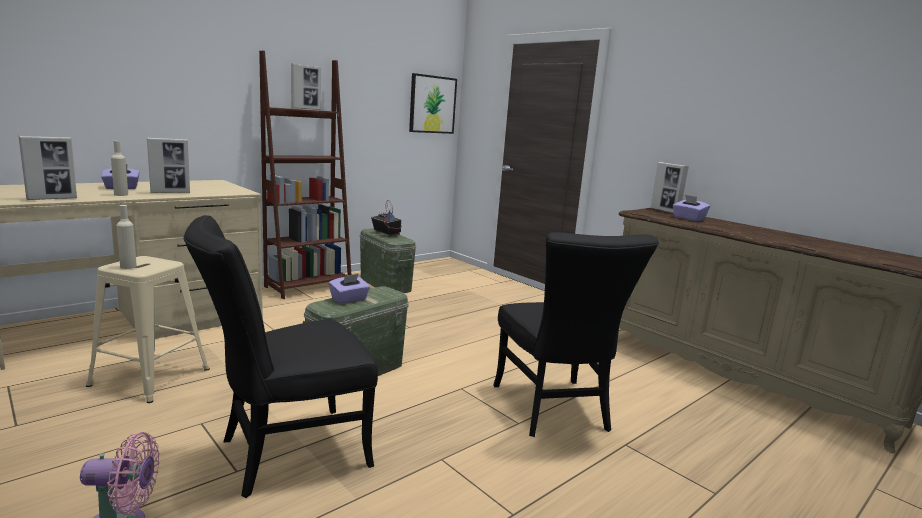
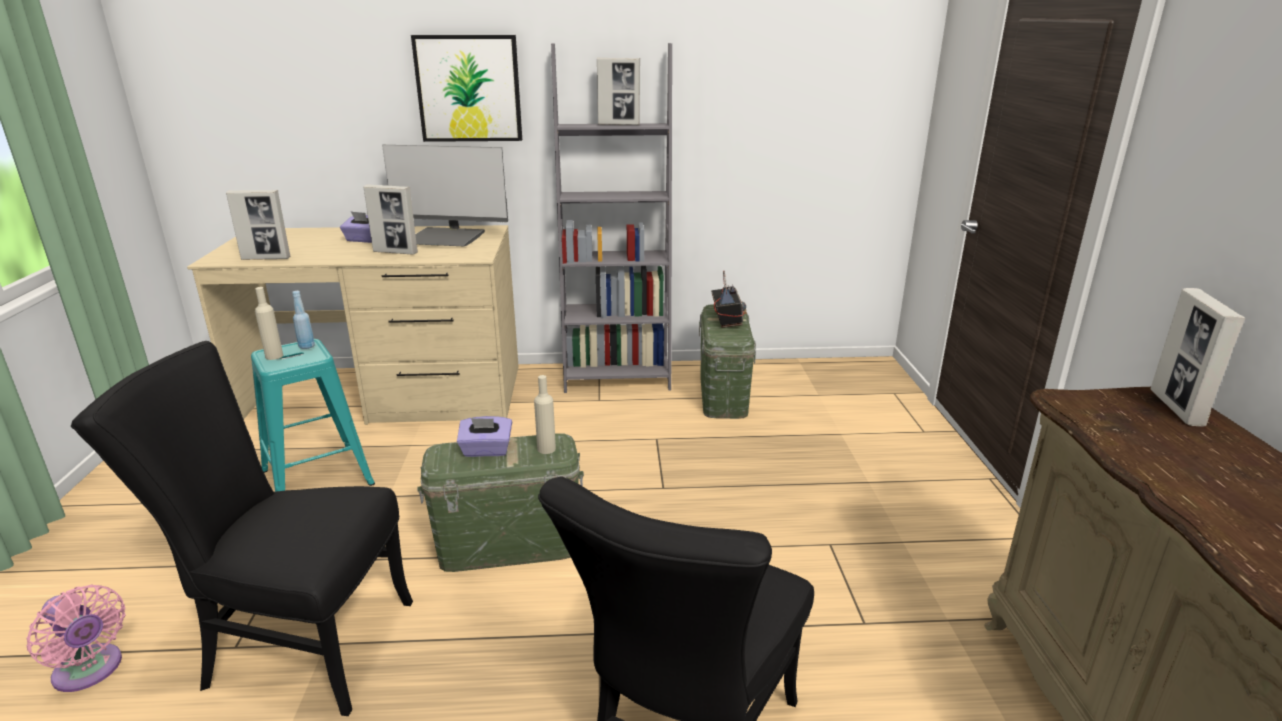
camera: 40 degrees right, 10 degrees up
beige stool [86,256,210,403] -> turquoise stool [251,339,375,492]
beige bottle [111,141,128,196] -> beige bottle moved to [534,375,556,454]
brown bookcase [259,51,352,299] -> grey bookcase [551,43,672,393]
picture [409,73,457,134] -> picture moved to [411,35,522,142]
purple tissue box [673,195,710,221] -> none
none -> blue bottle [292,291,315,349]
none -> monitor [382,145,508,246]

